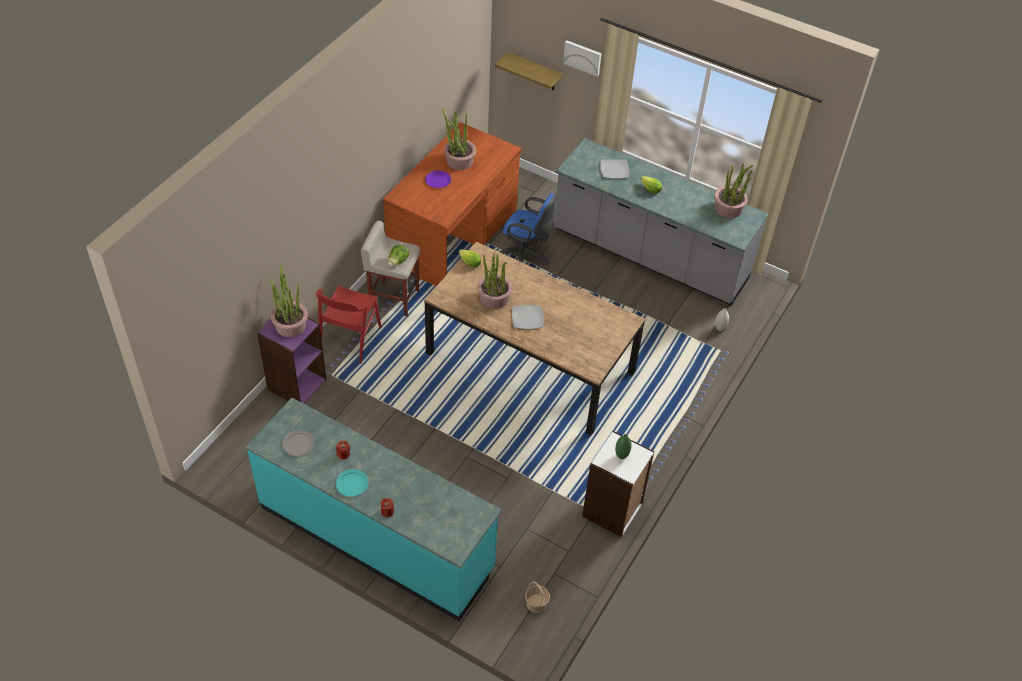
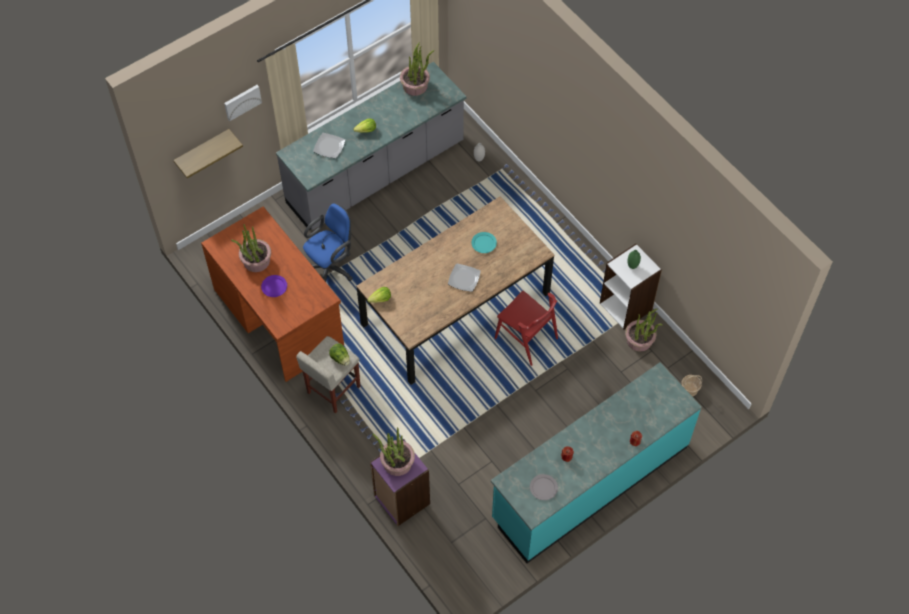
camera: 65 degrees left, 10 degrees up
red chair [316,286,382,364] -> red chair moved to [495,291,558,366]
turquoise plate [336,469,368,497] -> turquoise plate moved to [471,232,497,253]
potted plant [477,253,512,309] -> potted plant moved to [625,309,663,352]

